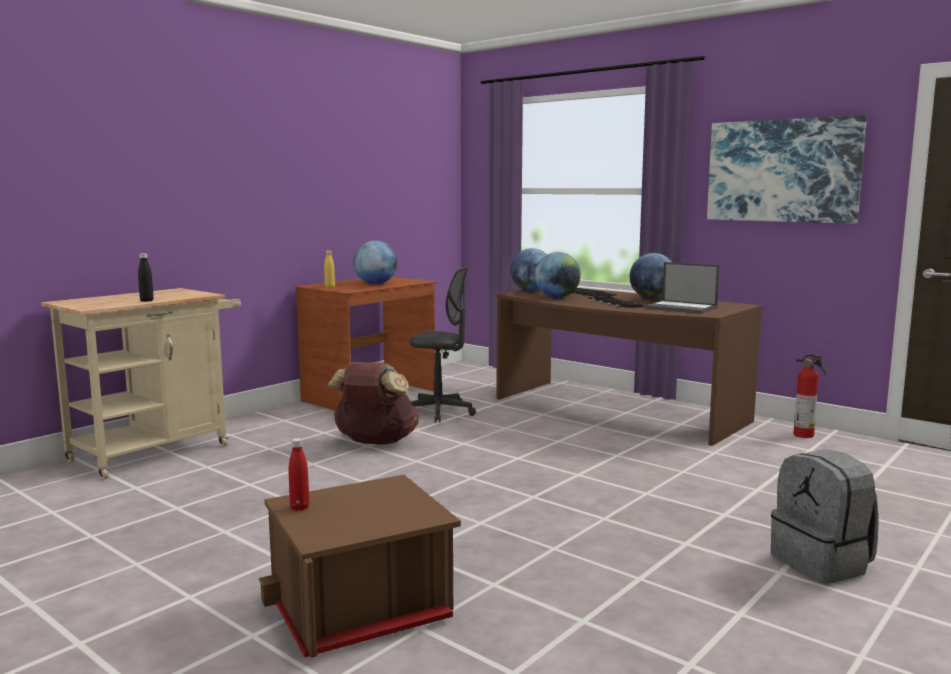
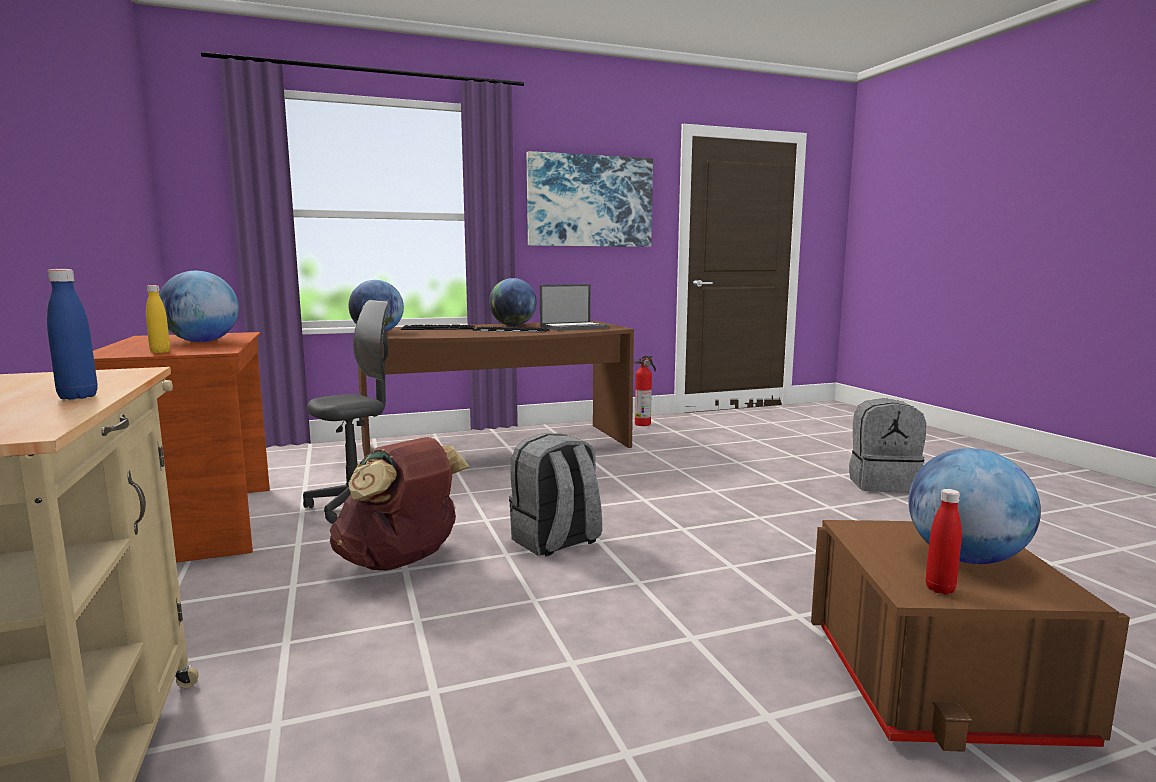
camera: 60 degrees left, 0 degrees up
black bottle [138,253,154,302] -> blue bottle [47,269,98,400]
globe [535,252,581,298] -> globe moved to [908,448,1041,564]
none -> grey backpack [509,433,602,556]

